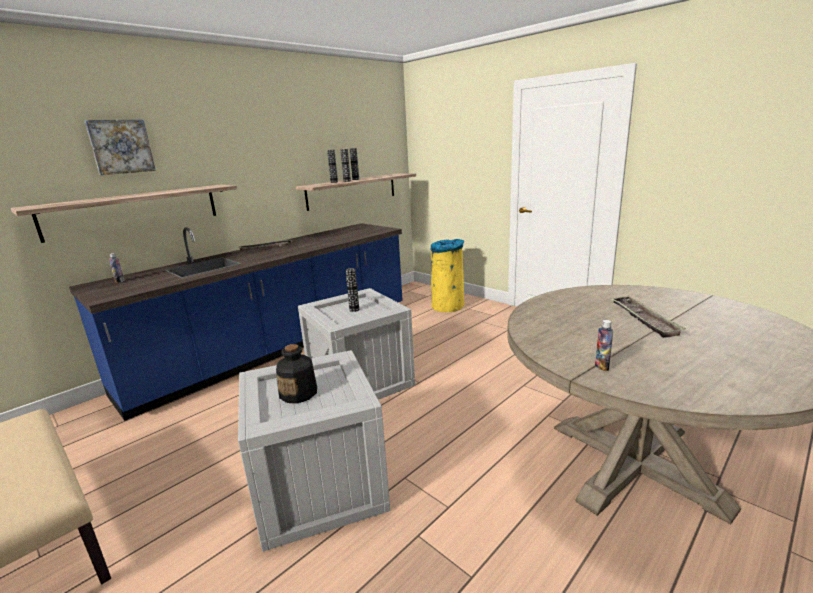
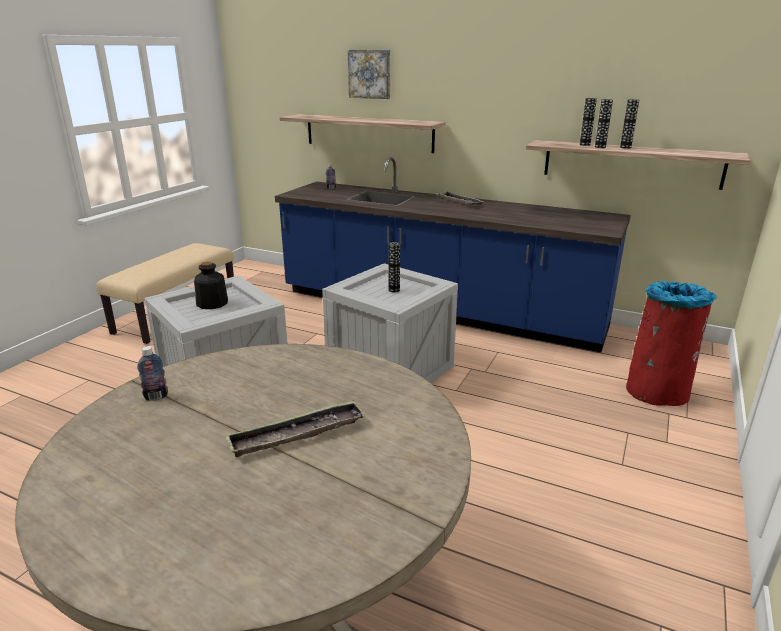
camera: 70 degrees right, 5 degrees up
yellow trash can [430,239,465,312] -> red trash can [626,281,717,406]

